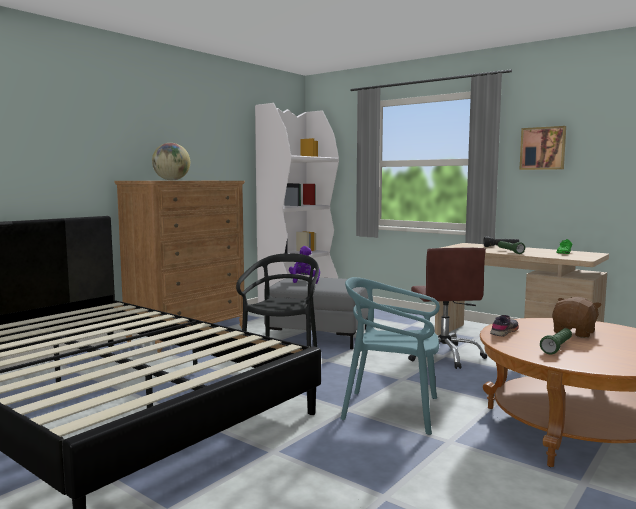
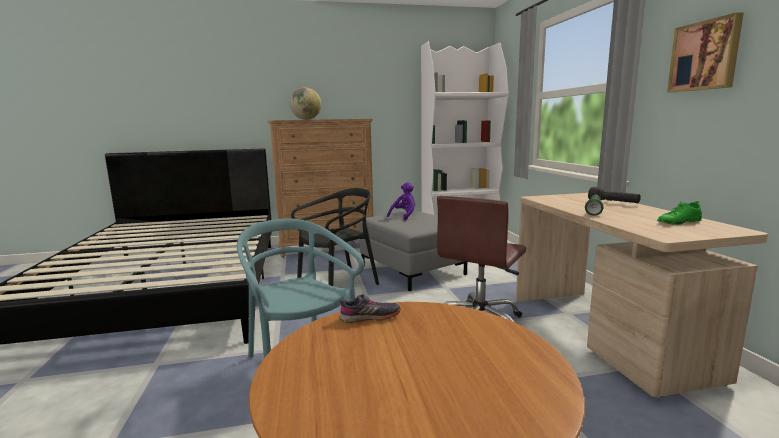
camera: 40 degrees right, 5 degrees up
green flashlight [540,328,572,354] -> none
brown plush toy [552,297,602,338] -> none

